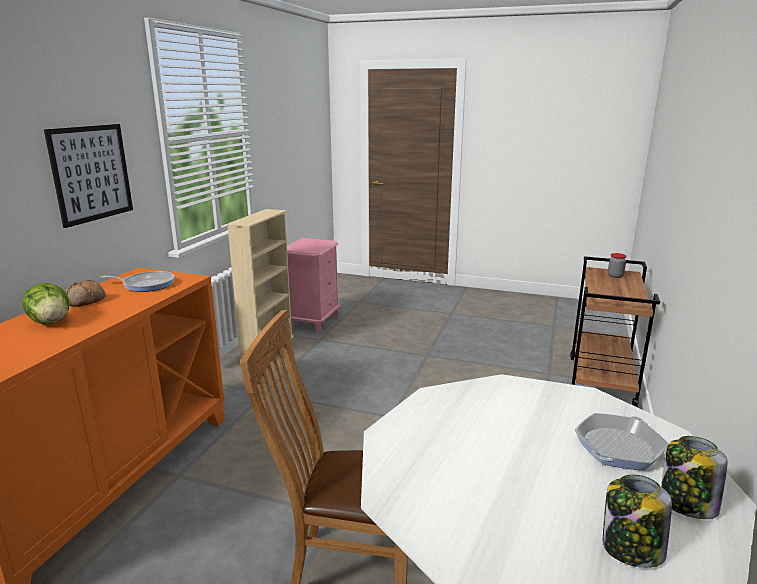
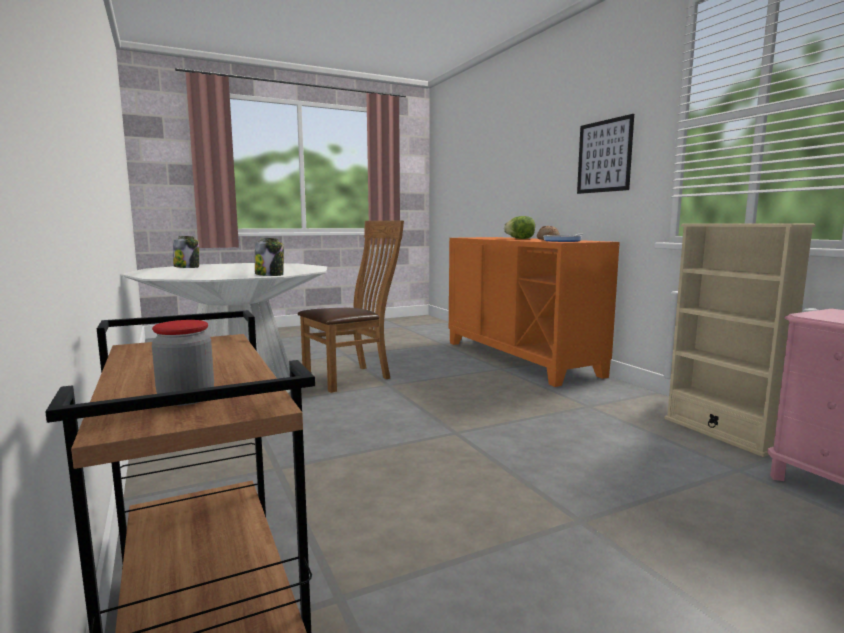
camera: 135 degrees right, 10 degrees down
frying pan [575,413,669,471] -> none
jar [661,436,727,519] -> jar moved to [255,238,284,276]

